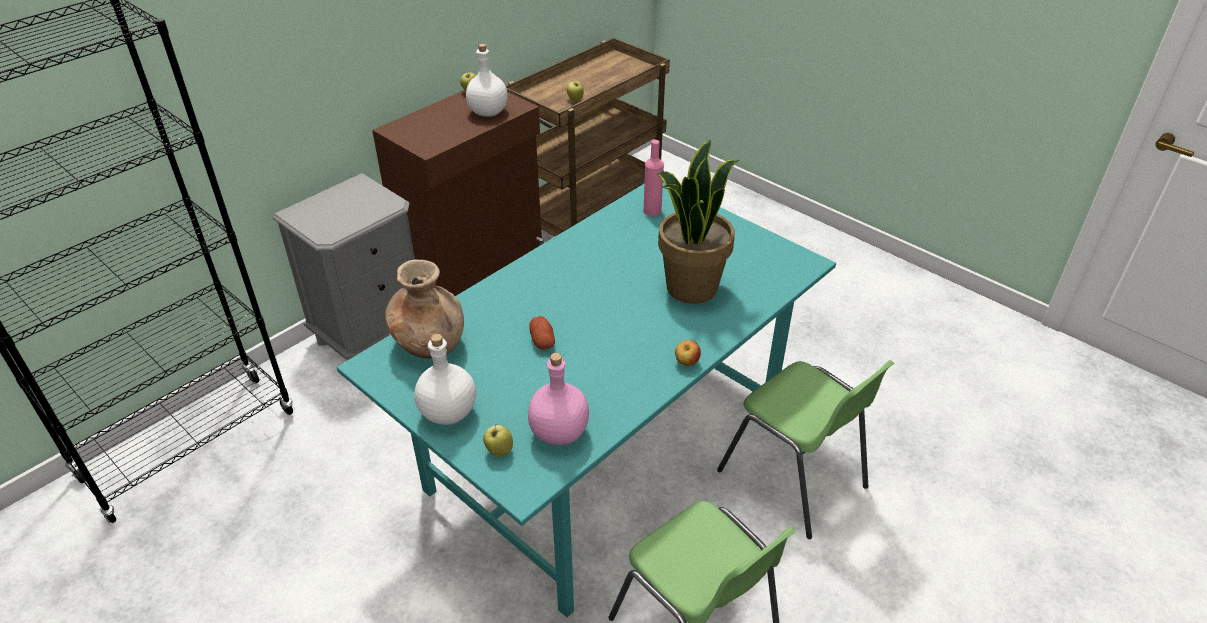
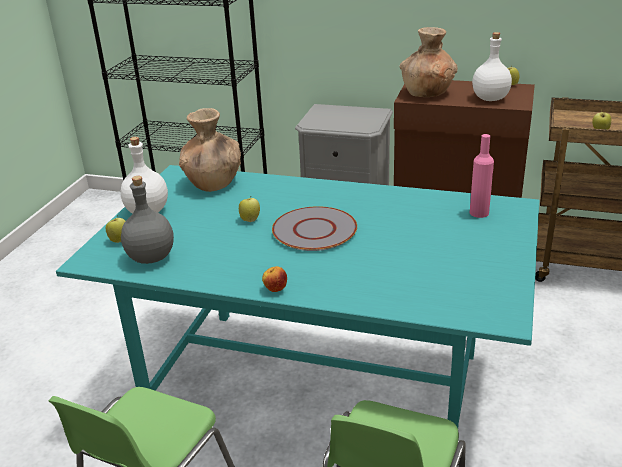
camera: 65 degrees right, 10 degrees down
pink bottle [528,353,589,445] -> grey bottle [121,176,174,264]
potato [529,316,555,350] -> apple [239,198,260,222]
potted plant [658,140,740,304] -> none
none -> grey plate [272,206,357,251]
none -> brown vase [400,27,458,97]

